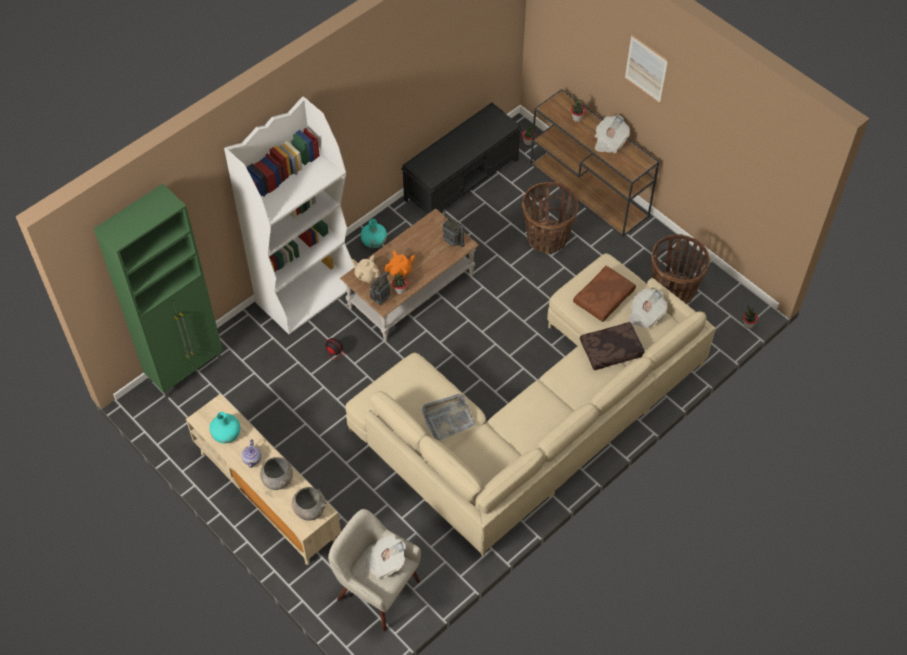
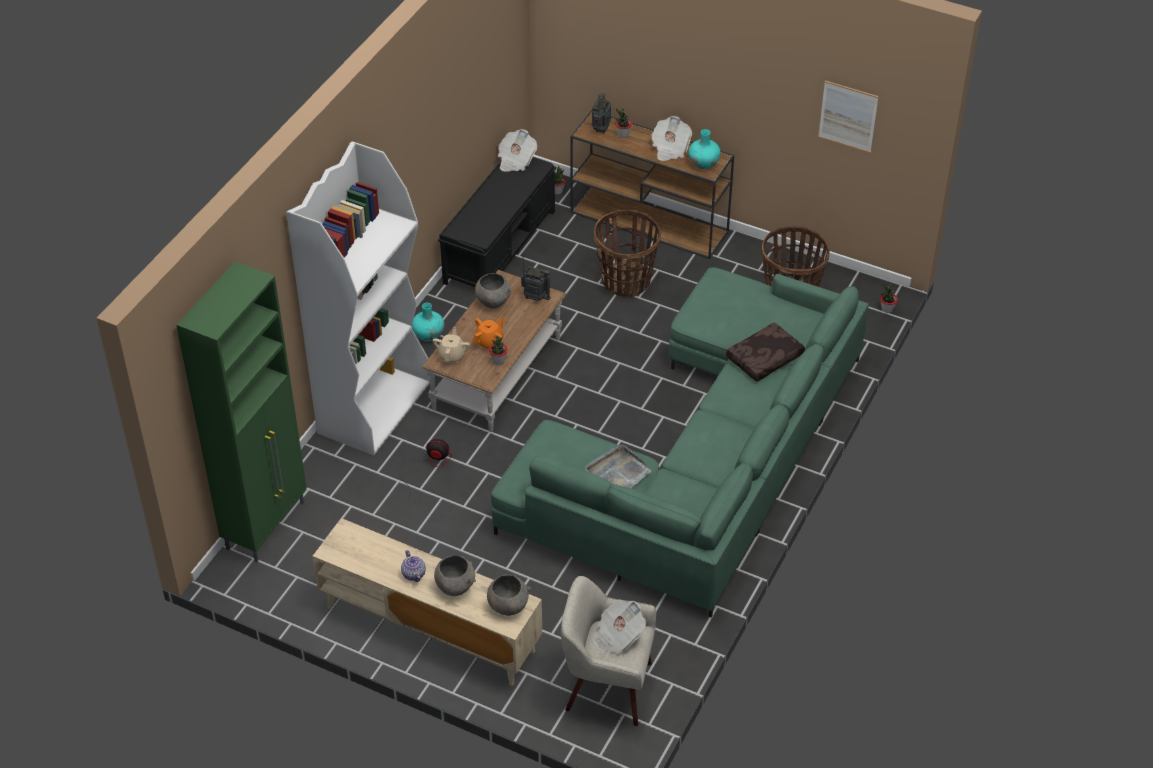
camera: 20 degrees left, 10 degrees down
turquoise vase [209,412,240,443] -> turquoise vase moved to [688,129,721,169]
beige sofa [345,253,716,557] -> green sofa [491,267,869,617]
beige teapot [351,255,381,283] -> beige teapot turned 90 degrees clockwise [433,328,470,363]
radio [370,272,390,305] -> radio moved to [592,93,611,134]
brown pillow [573,266,636,322] -> none
picture [625,34,668,103] -> picture moved to [818,80,879,153]
newspaper [628,289,667,329] -> newspaper moved to [498,129,537,172]
none -> grey bowl [475,273,512,309]

